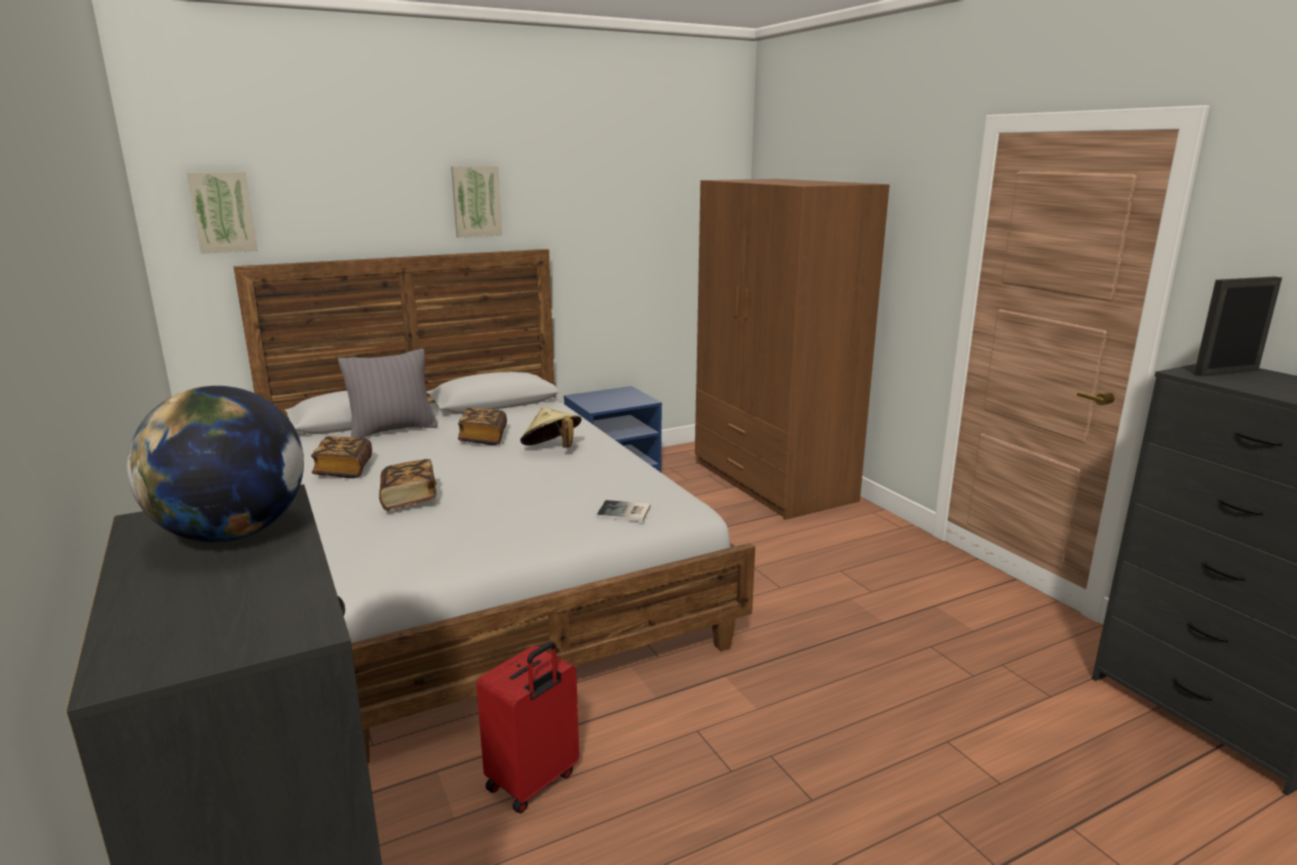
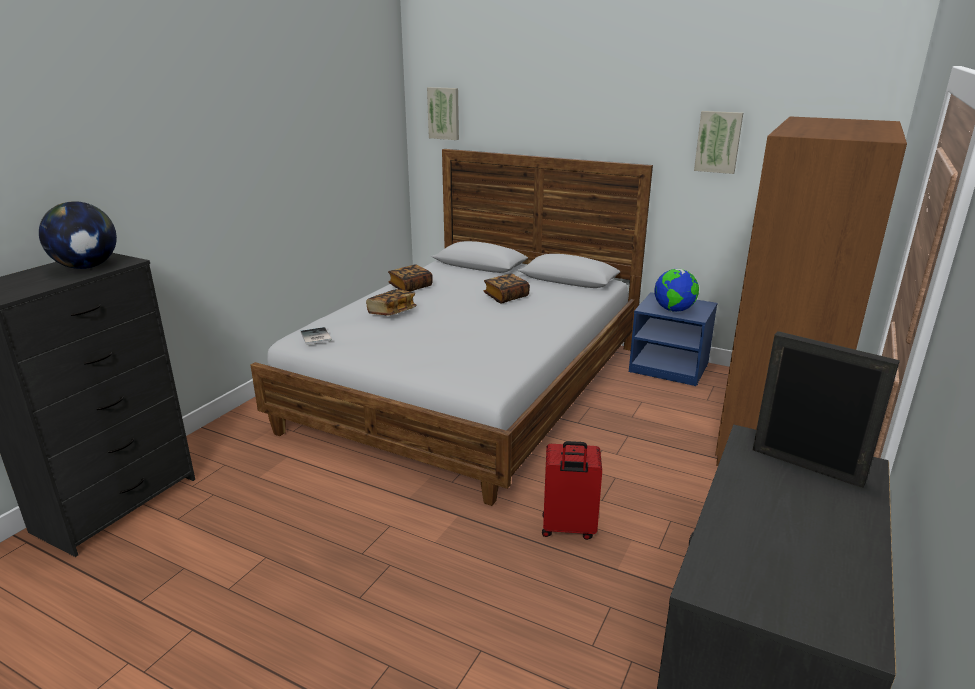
camera: 55 degrees right, 5 degrees up
grey pillow [338,349,438,438] -> none
picture [451,166,502,238] -> picture moved to [694,111,743,174]
red suitcase [476,641,579,814] -> red suitcase moved to [542,441,602,540]
beige hat [520,407,582,448] -> none
book [597,500,651,522] -> book moved to [301,327,332,345]
none -> globe [654,269,699,312]

